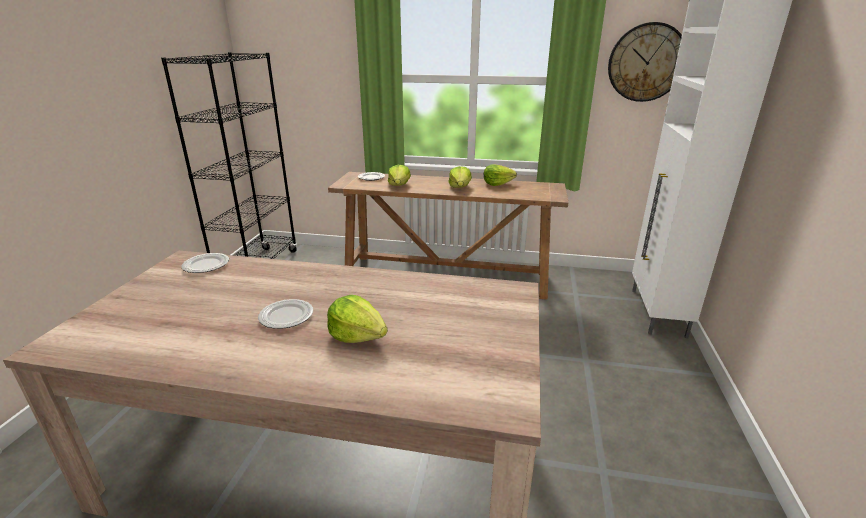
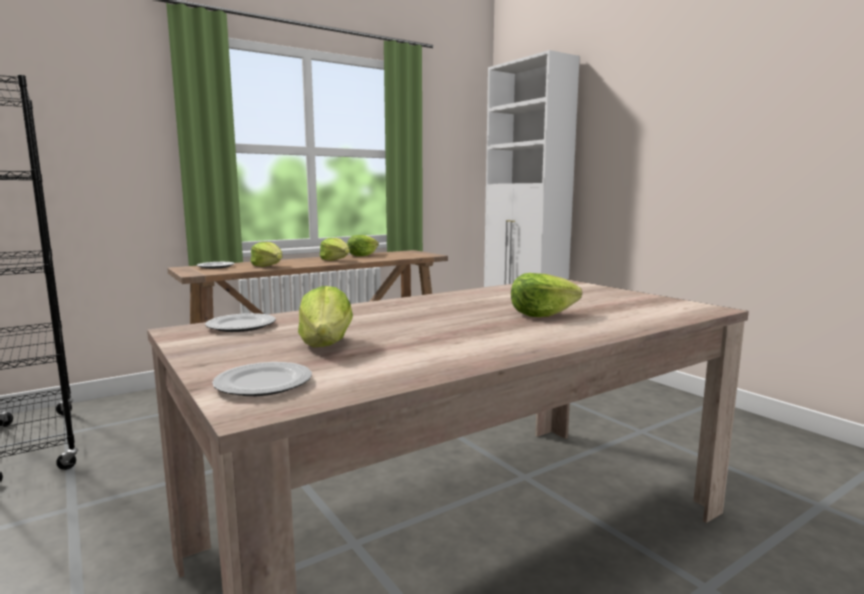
camera: 45 degrees left, 15 degrees down
plate [258,299,313,329] -> plate moved to [212,362,312,396]
wall clock [608,22,682,102] -> none
none -> lettuce [298,286,353,347]

